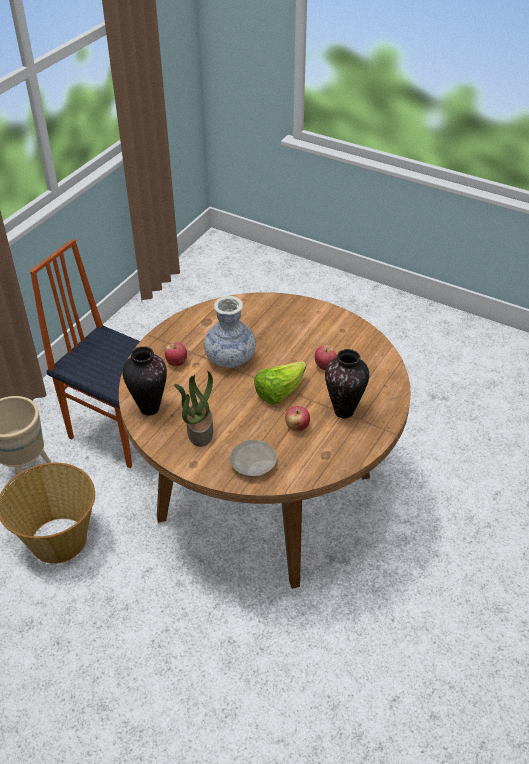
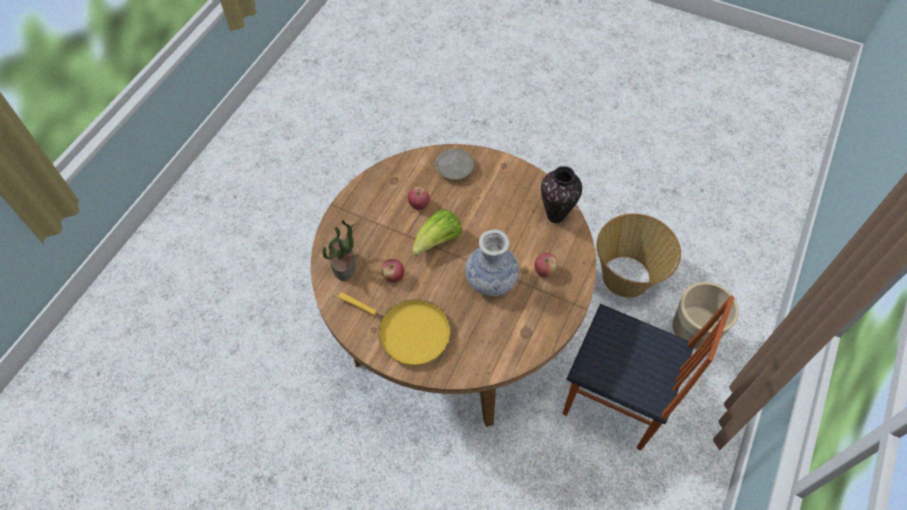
camera: 175 degrees right, 15 degrees up
potted plant [174,371,213,447] -> potted plant moved to [323,220,356,281]
vase [325,349,369,418] -> none
none -> yellow frying pan [338,292,451,366]

